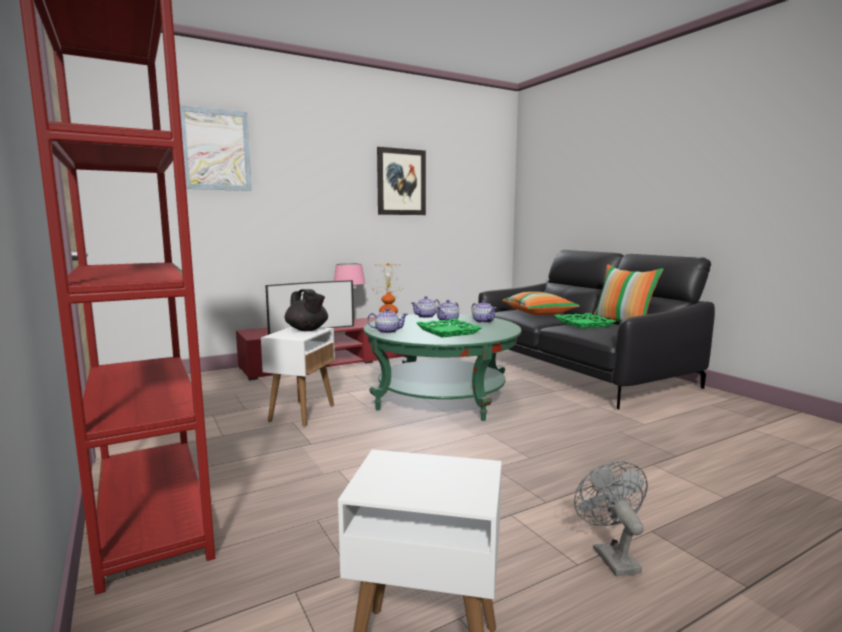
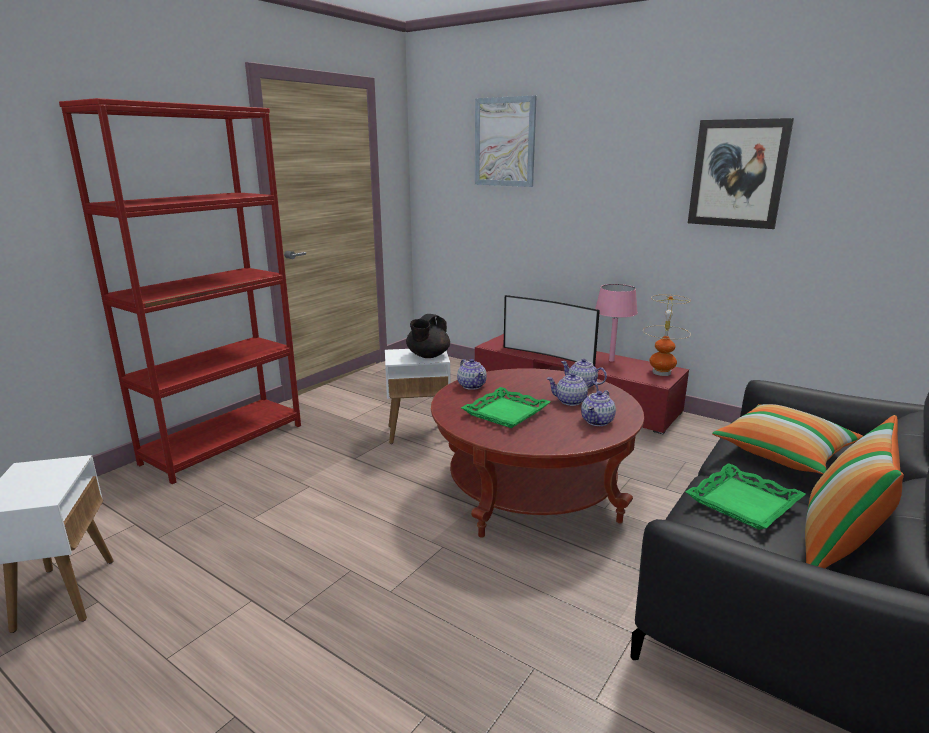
camera: 65 degrees right, 10 degrees up
green coffee table [363,313,522,421] -> red coffee table [431,368,644,538]
grey fan [574,461,648,576] -> none

